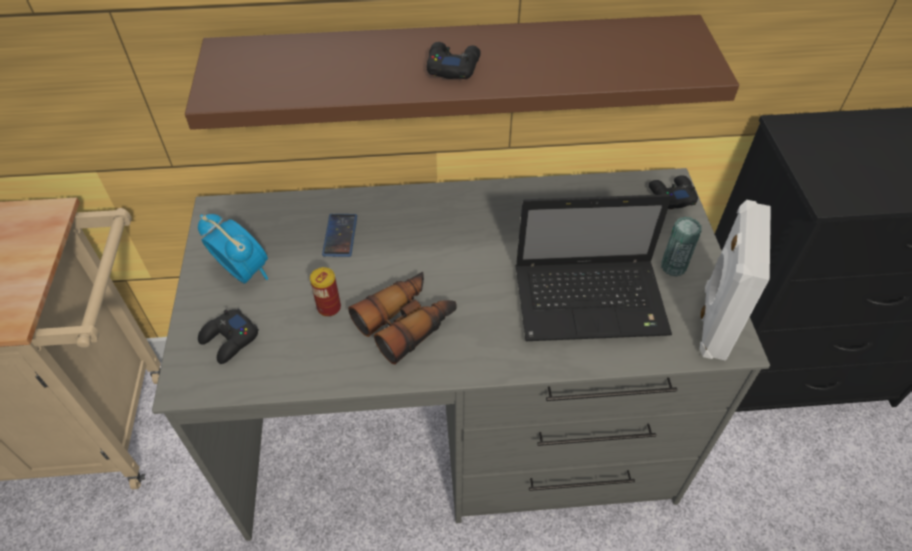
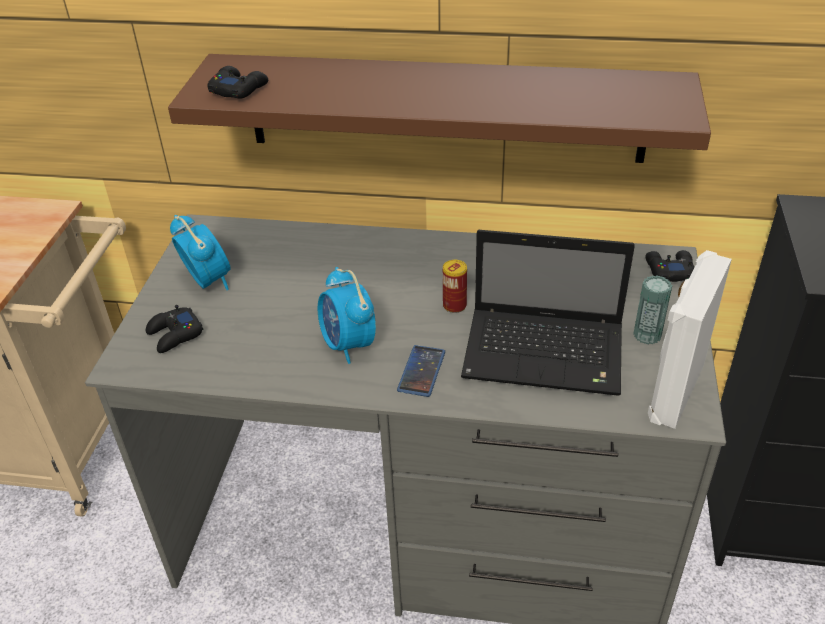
camera: 15 degrees right, 10 degrees down
can [310,267,341,317] -> can moved to [443,260,467,313]
phone [322,214,357,257] -> phone moved to [397,345,445,397]
binoculars [348,272,457,364] -> alarm clock [318,267,376,364]
black game controller [427,42,481,79] -> black game controller moved to [208,66,268,99]

